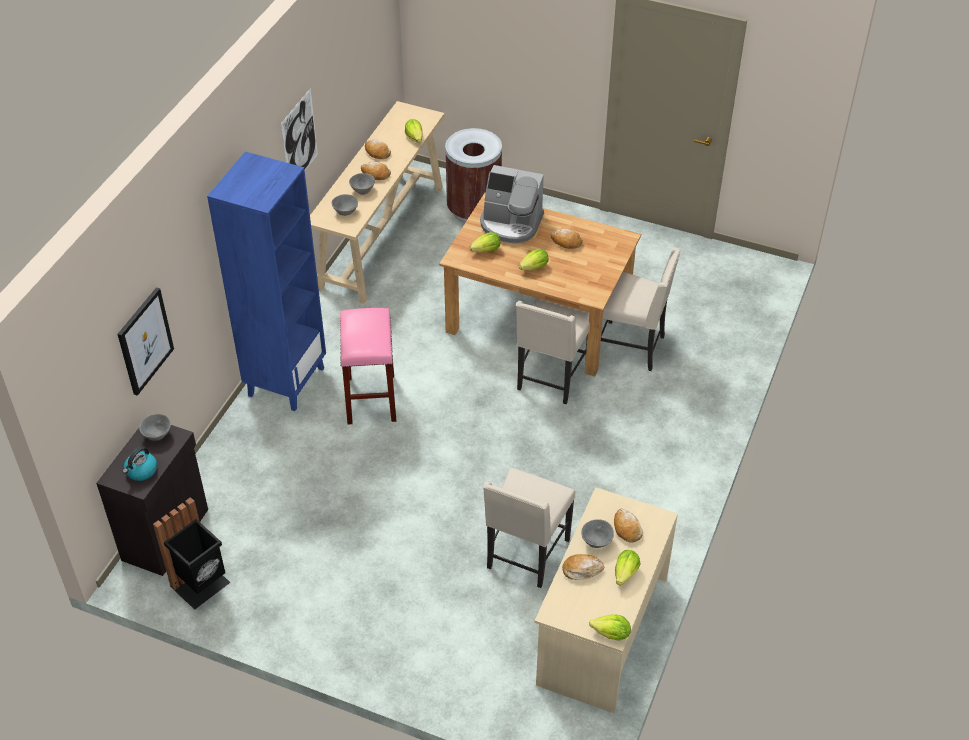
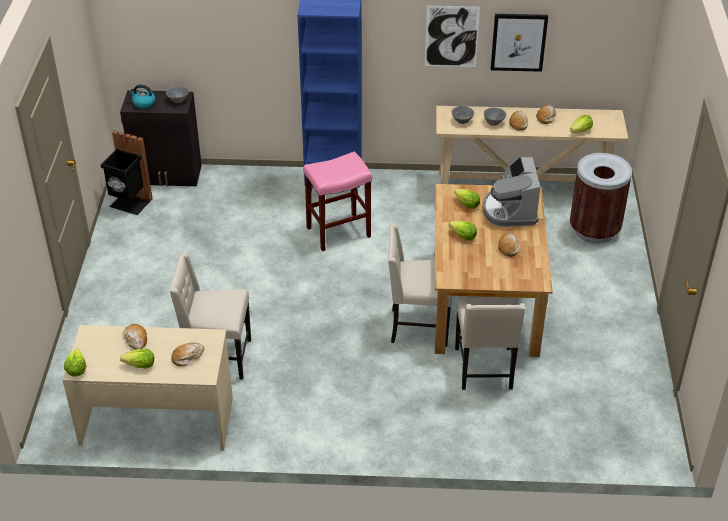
camera: 70 degrees right, 5 degrees down
picture [117,287,174,396] -> picture moved to [491,14,548,72]
grey bowl [581,519,614,548] -> none

